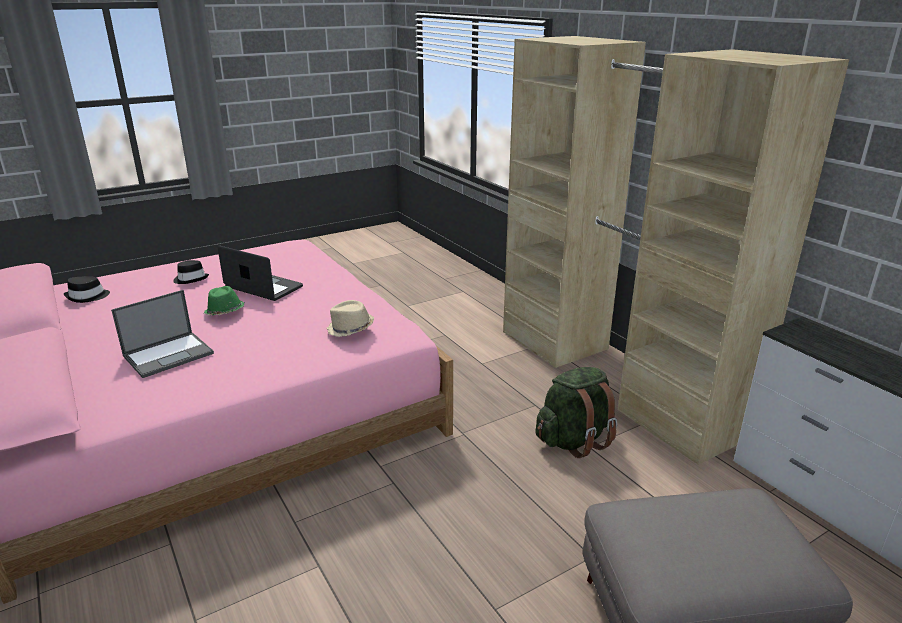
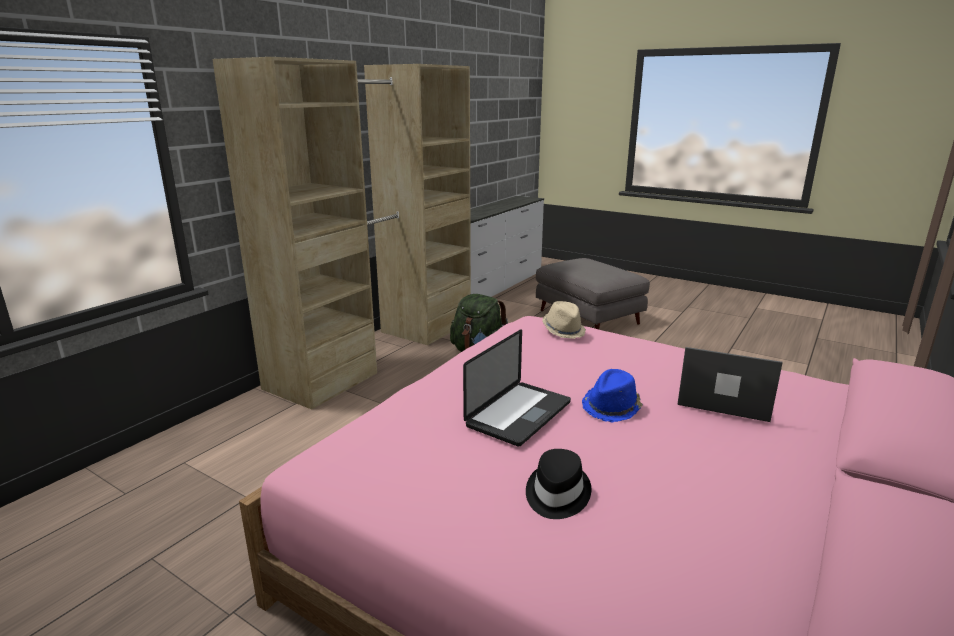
camera: 115 degrees left, 5 degrees down
black hat [64,276,110,303] -> none
green hat [204,286,245,315] -> blue hat [582,369,643,422]
laptop [218,245,303,301] -> laptop turned 150 degrees counterclockwise [463,329,571,447]

